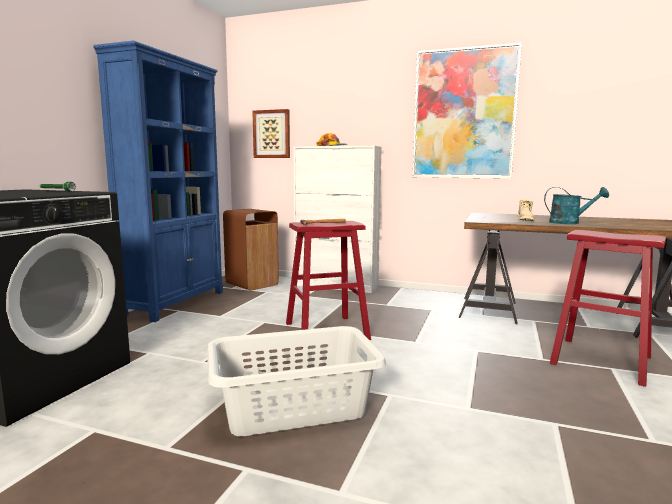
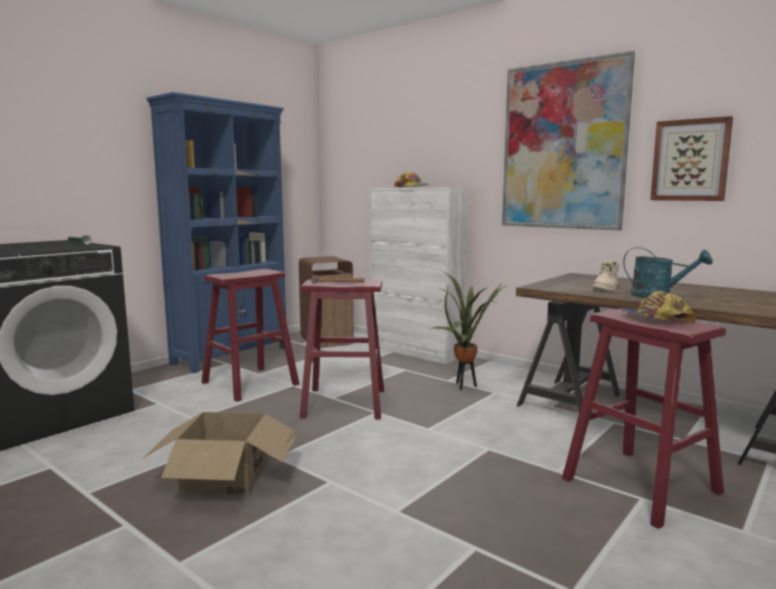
camera: 20 degrees right, 0 degrees up
grey laundry basket [207,326,386,436] -> cardboard box [142,412,298,495]
picture [252,109,290,158] -> picture moved to [650,116,733,201]
none -> red stool [201,269,299,402]
none -> potted plant [431,271,506,390]
none -> cap [622,292,696,323]

